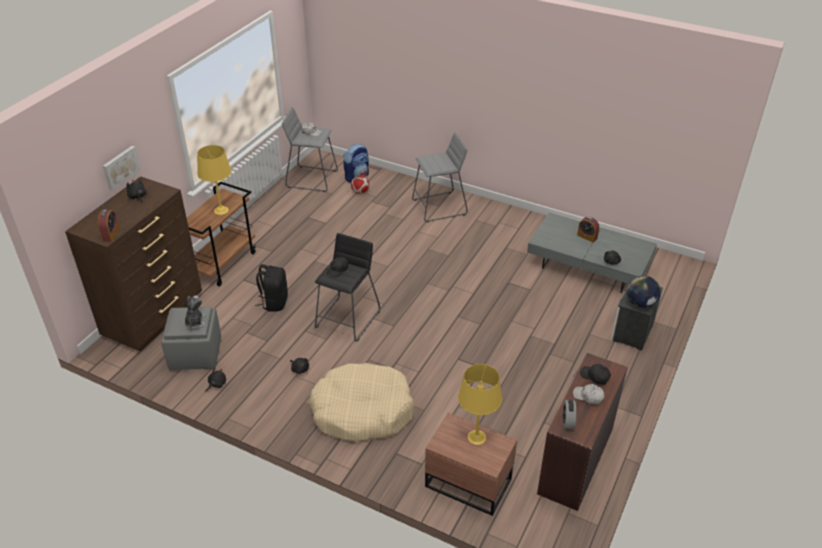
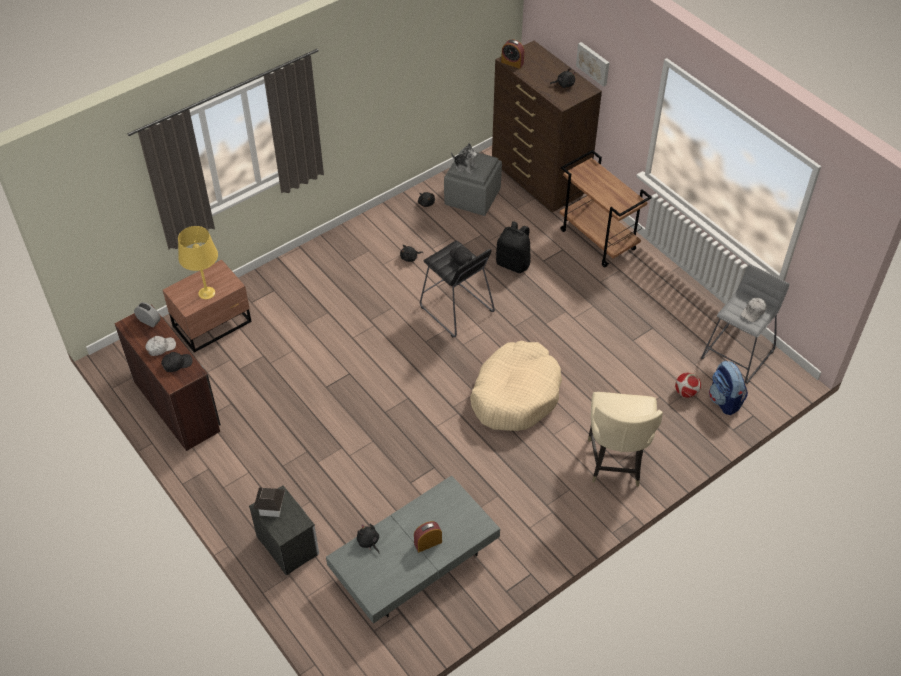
camera: 115 degrees right, 10 degrees up
yellow table lamp [197,145,231,215] -> none
beige dog bed [309,363,414,441] -> beige dog bed moved to [470,341,562,431]
grey stool [412,132,468,222] -> beige chair [588,392,663,487]
globe [627,276,661,308] -> toy house [253,487,285,517]

